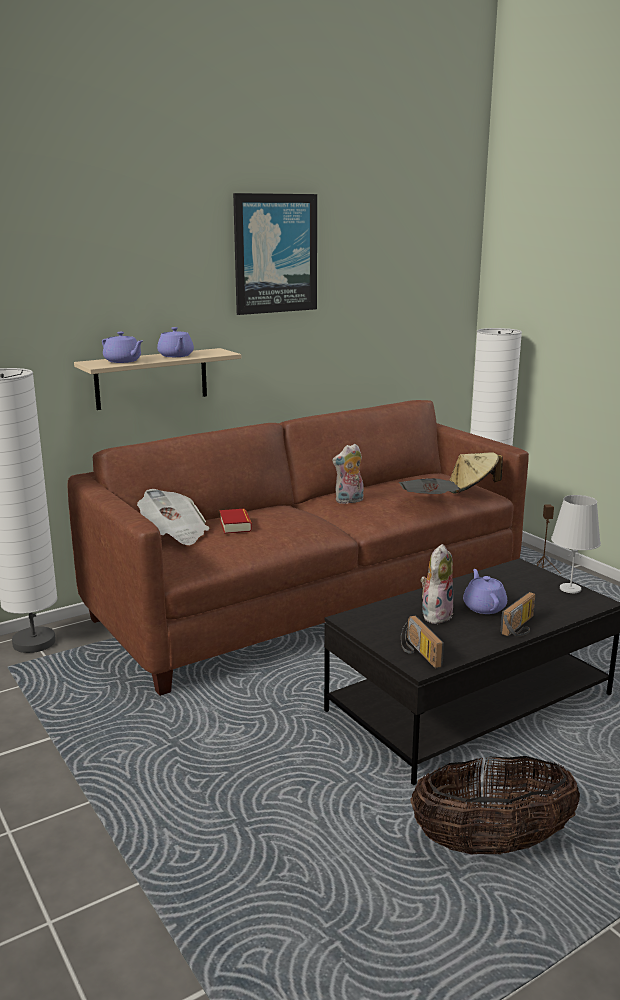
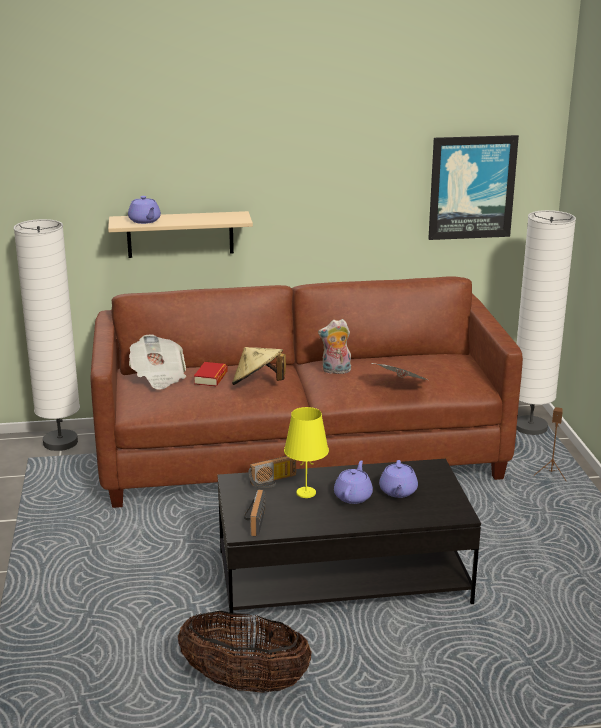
camera: 25 degrees right, 5 degrees up
purple teapot [157,327,194,357] -> purple teapot moved to [379,460,418,498]
picture [233,193,317,315] -> picture moved to [428,135,519,240]
plush toy [421,544,453,624] -> yellow table lamp [284,407,329,498]
beige hat [449,452,503,494] -> beige hat moved to [232,347,286,385]
radio [500,592,535,637] -> radio moved to [249,456,296,488]
white table lamp [551,495,601,593] -> none

